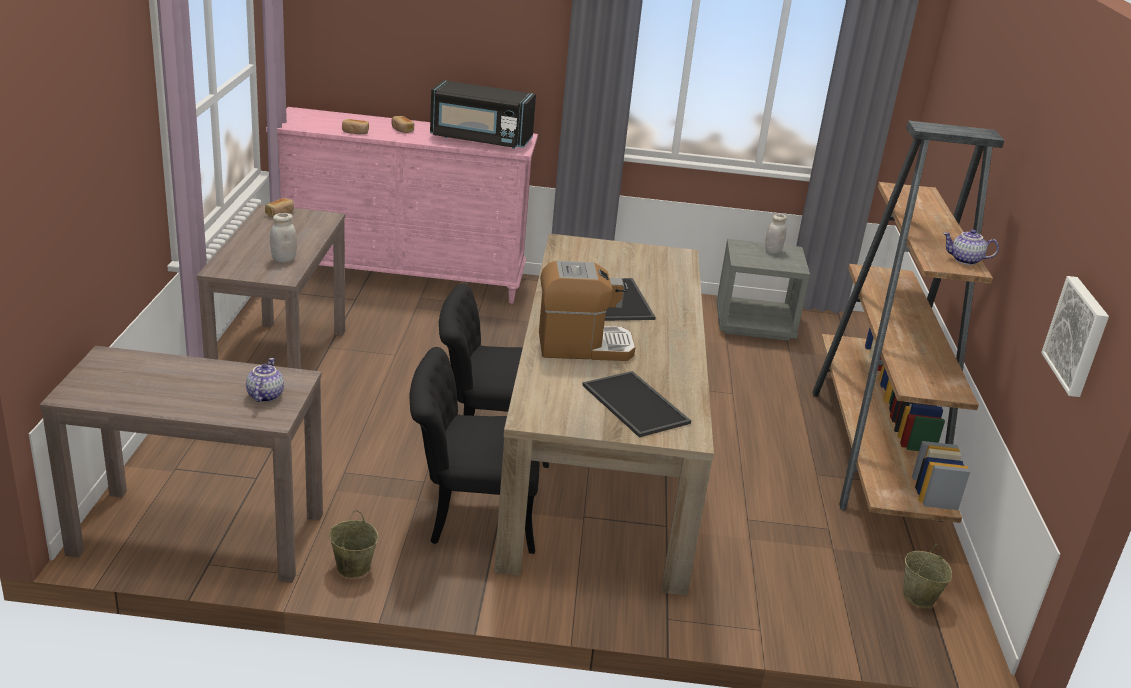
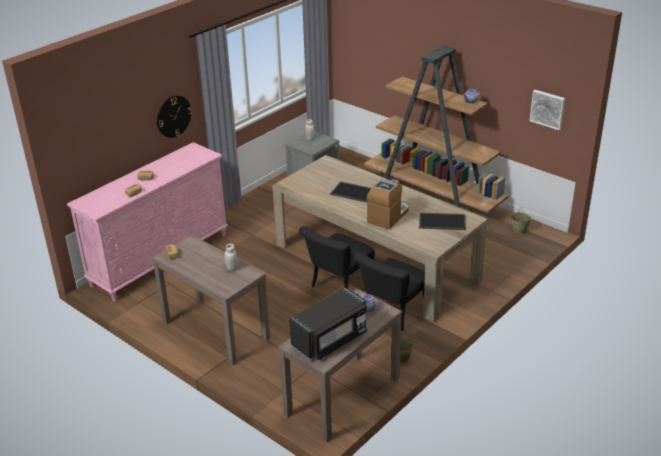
camera: 50 degrees left, 5 degrees up
black microwave [430,80,536,149] -> black microwave moved to [289,287,367,360]
none -> wall clock [157,95,192,138]

